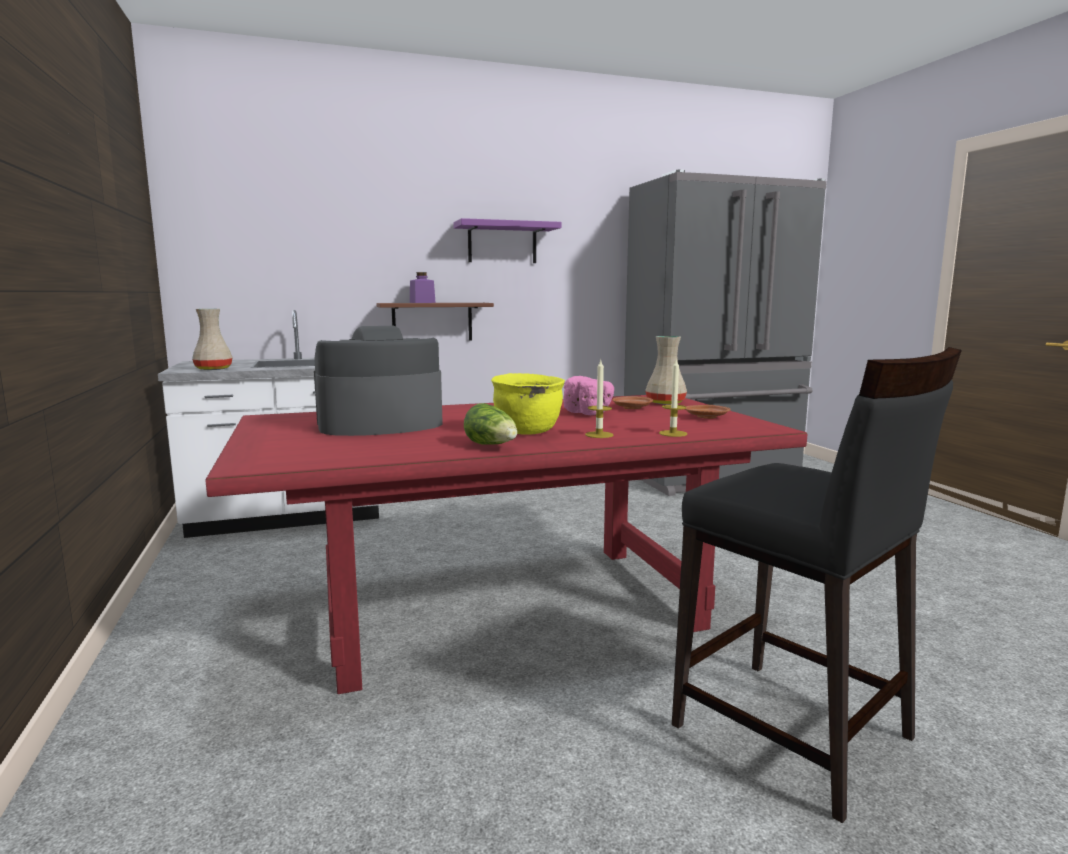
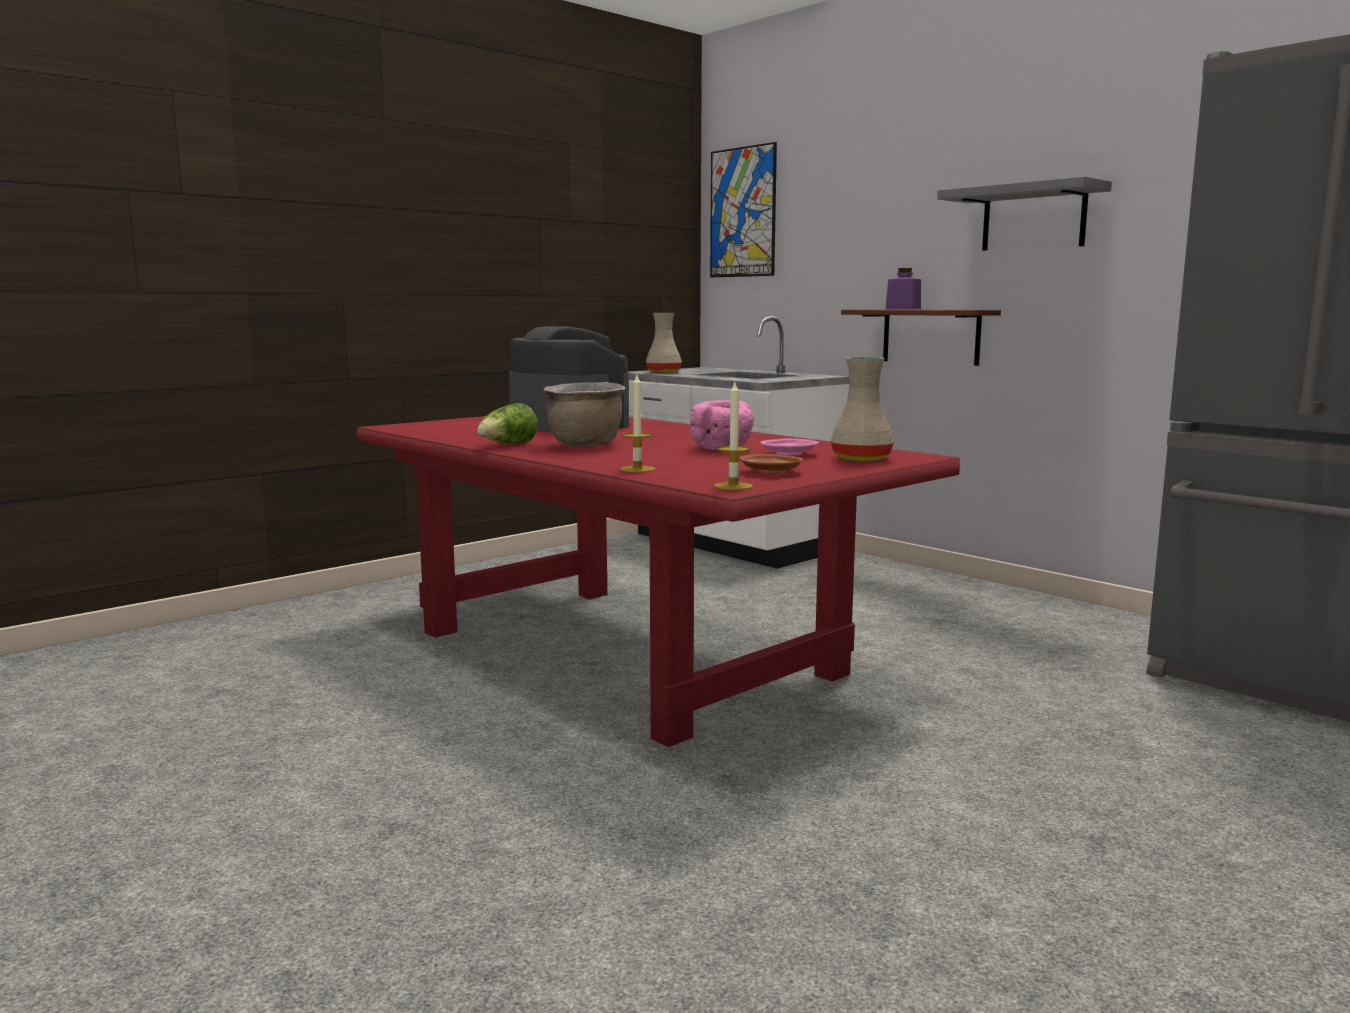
camera: 65 degrees right, 0 degrees up
purple shelf [453,218,561,263] -> grey shelf [937,176,1112,251]
yellow cooking pot [491,373,565,435] -> brown cooking pot [543,382,625,447]
candle [585,360,613,438] -> candle moved to [714,382,753,490]
brown plate [612,396,653,409] -> pink plate [760,438,819,455]
black stool [672,347,962,823] -> none
none -> picture [710,142,777,278]

